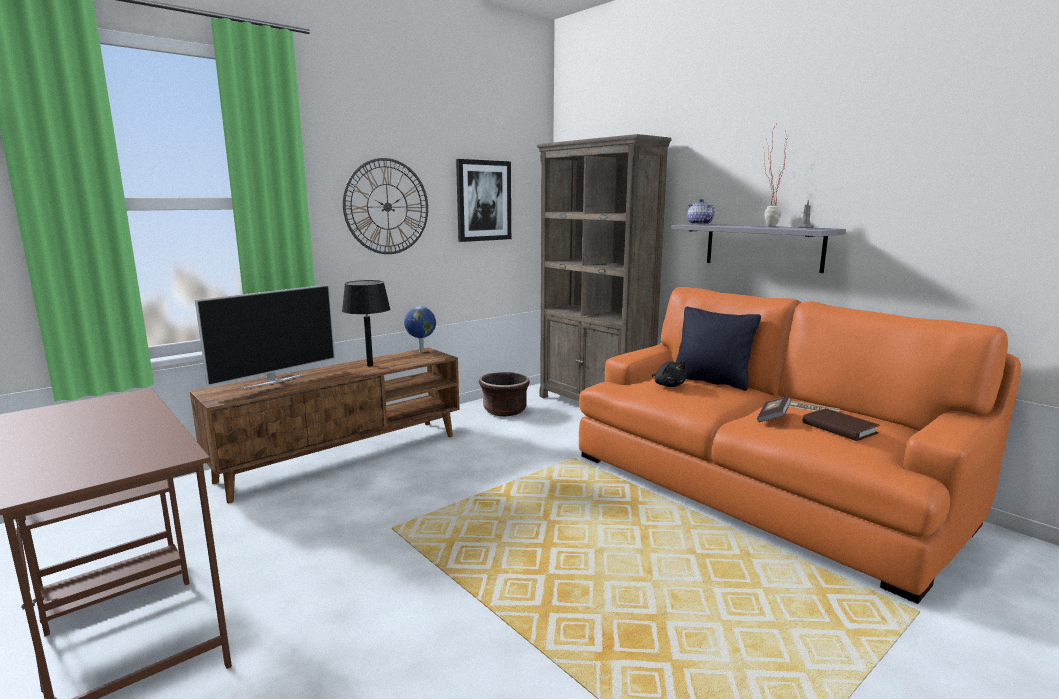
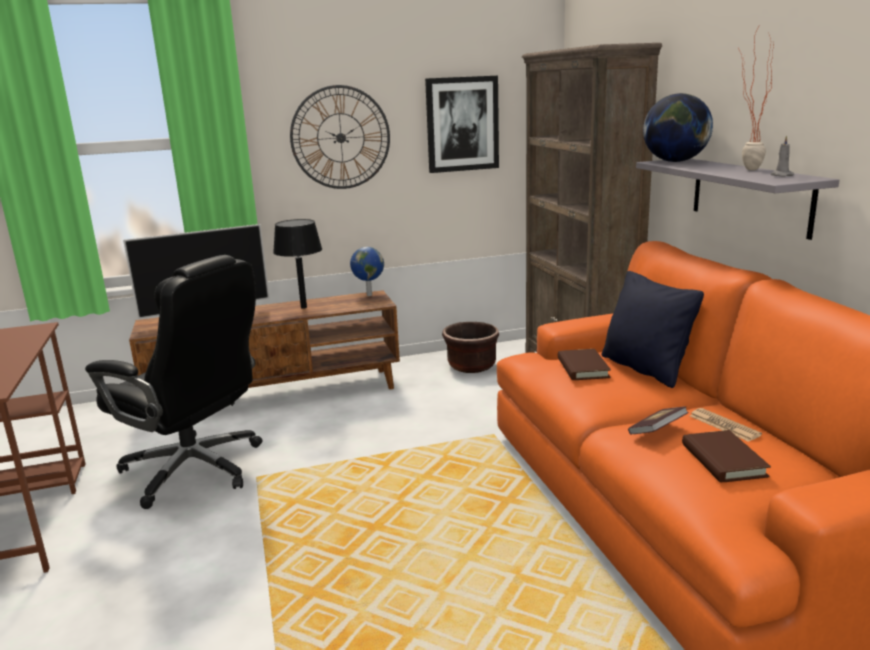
camera: 25 degrees right, 5 degrees up
black plush toy [652,361,686,387] -> brown book [558,349,611,380]
teapot [687,199,715,225] -> globe [643,93,713,162]
none -> black office chair [85,255,263,509]

